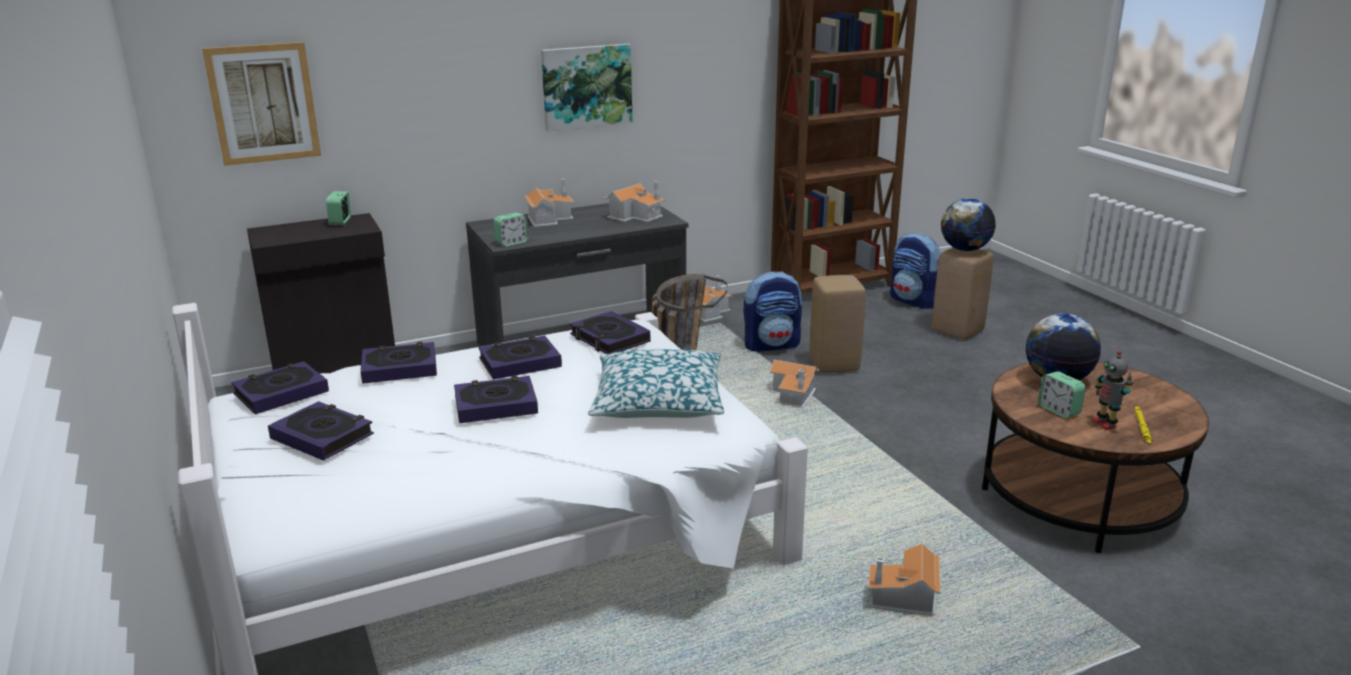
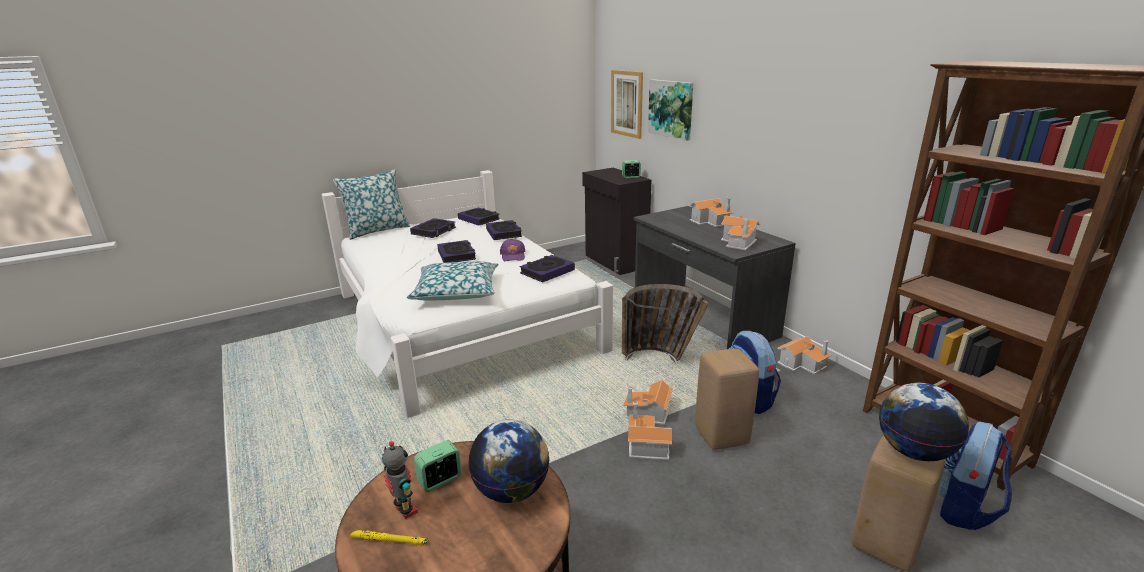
camera: 85 degrees right, 0 degrees up
book [478,336,562,380] -> purple cap [500,238,525,261]
alarm clock [494,213,529,246] -> none
picture [541,44,633,131] -> picture moved to [648,79,693,141]
toy house [868,544,940,615] -> toy house moved to [628,402,672,460]
toy robot [1092,351,1133,430] -> toy robot turned 75 degrees clockwise [382,441,418,519]
none -> pillow [333,169,411,240]

